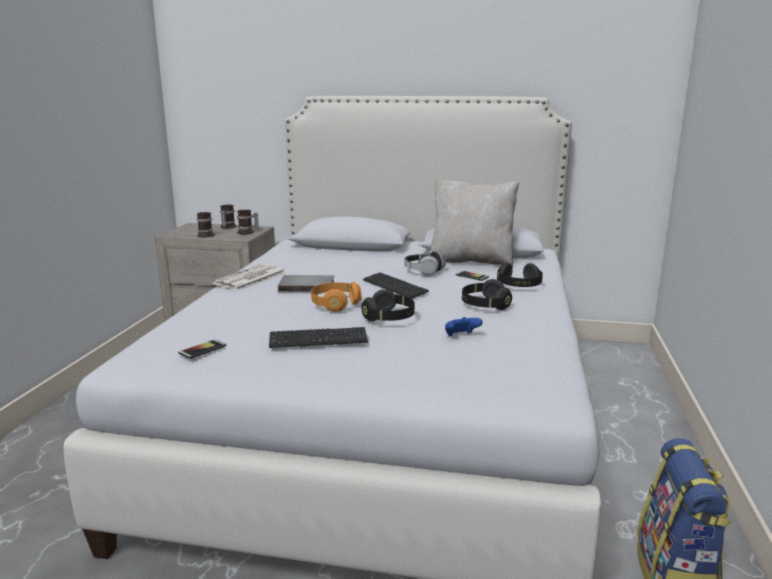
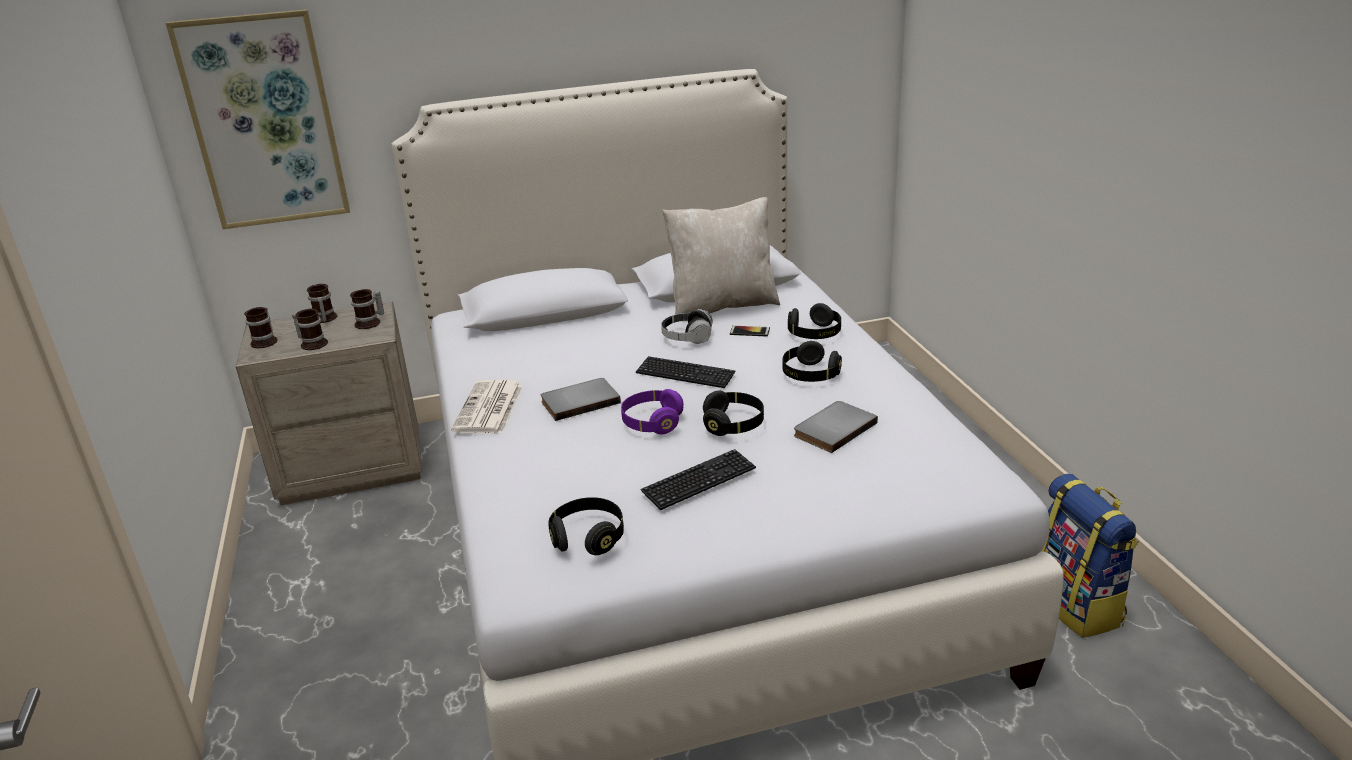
camera: 25 degrees left, 10 degrees up
phone [178,339,226,359] -> black headphones [549,497,624,555]
orange headphones [311,282,362,312] -> purple headphones [621,389,684,434]
blue game controller [445,317,483,336] -> grey book [794,401,878,453]
none -> picture [166,9,350,229]
none -> mug [244,307,278,348]

